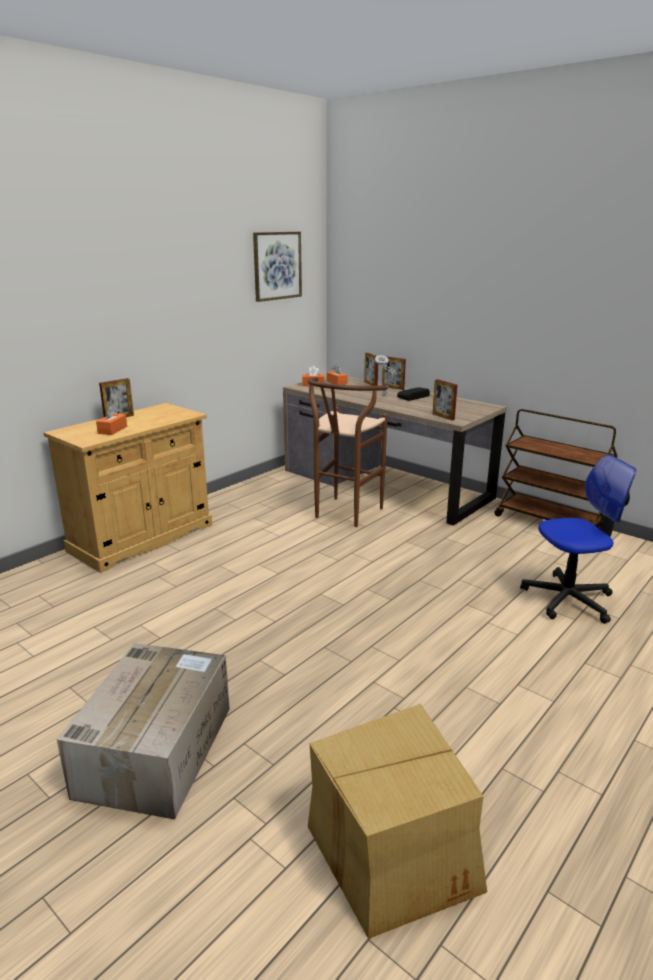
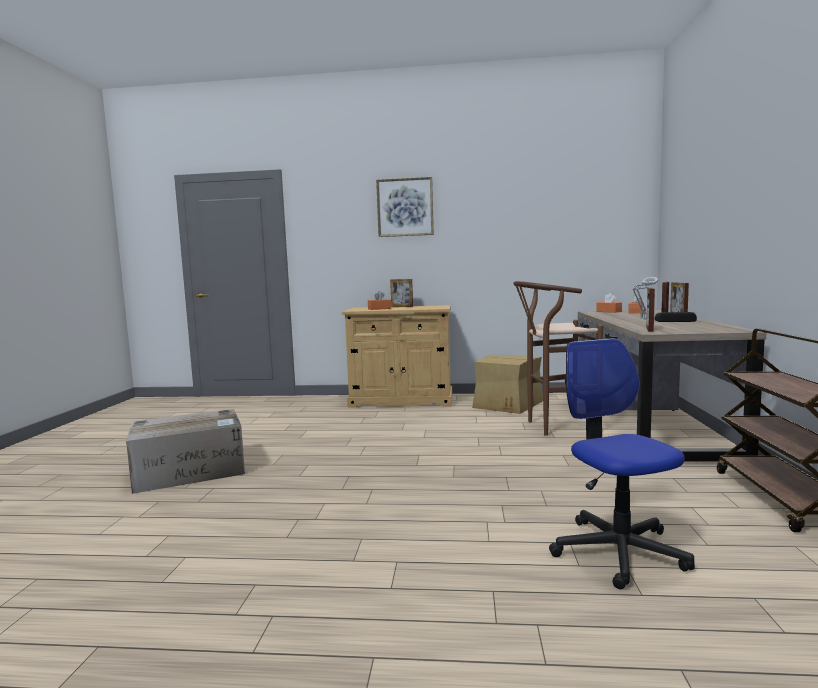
camera: 55 degrees right, 15 degrees down
picture [253,232,302,302] -> picture moved to [376,177,434,237]
cardboard box [308,704,487,939] -> cardboard box moved to [472,355,543,414]
office chair [520,455,636,624] -> office chair turned 150 degrees counterclockwise [549,338,695,589]

